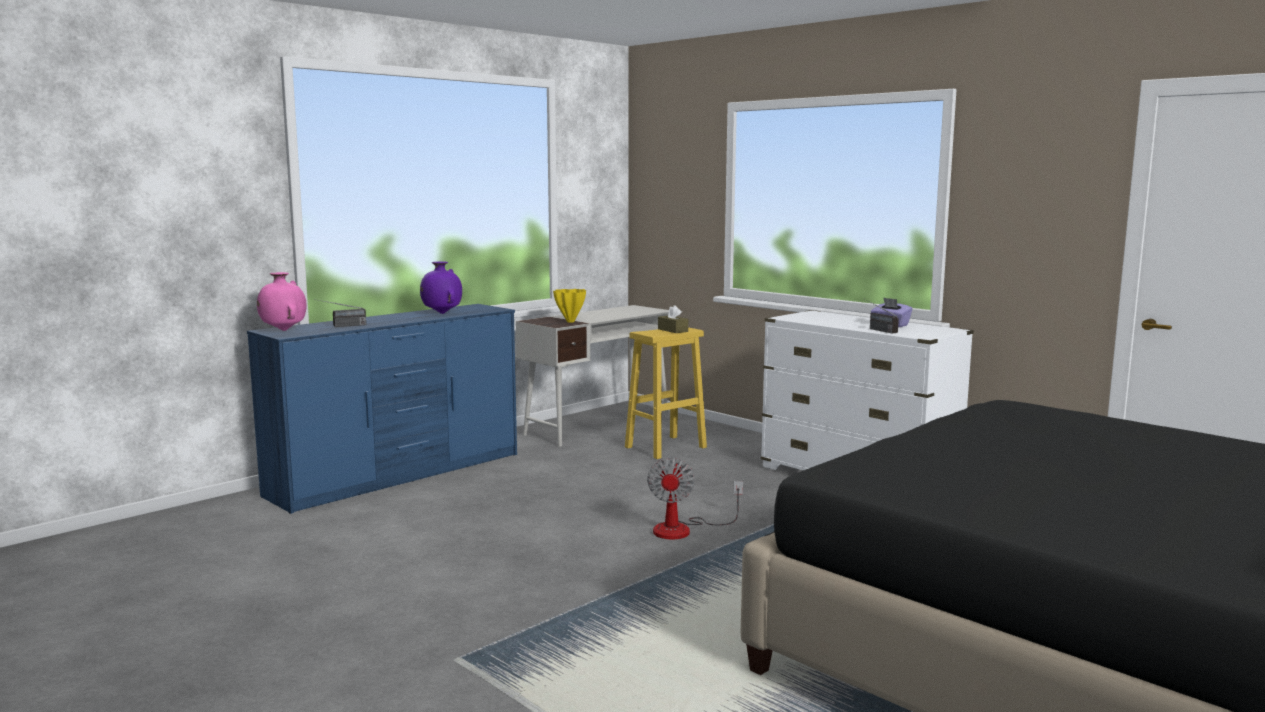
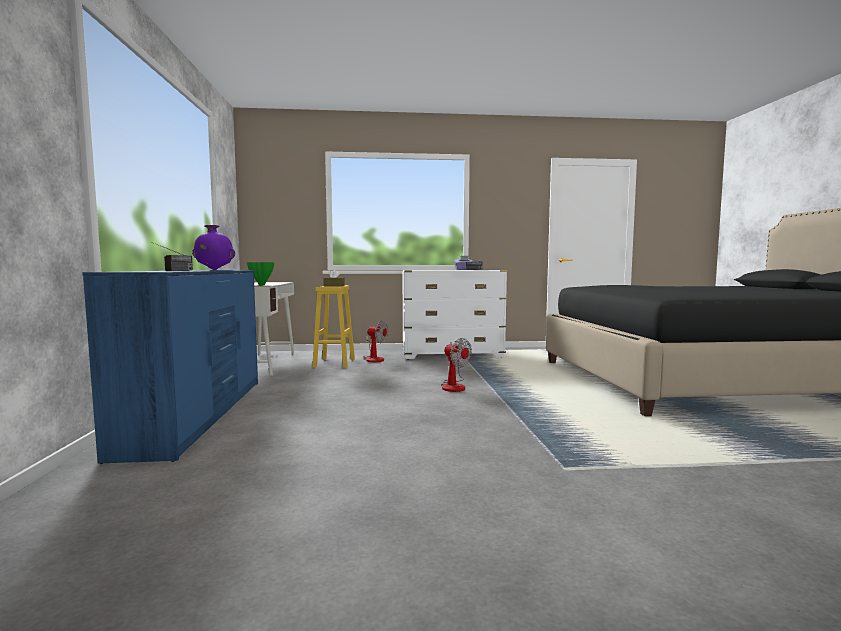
camera: 50 degrees left, 5 degrees down
pink vase [257,272,307,331] -> none
yellow vase [553,289,586,323] -> green vase [247,262,274,285]
none -> fan [363,321,388,362]

